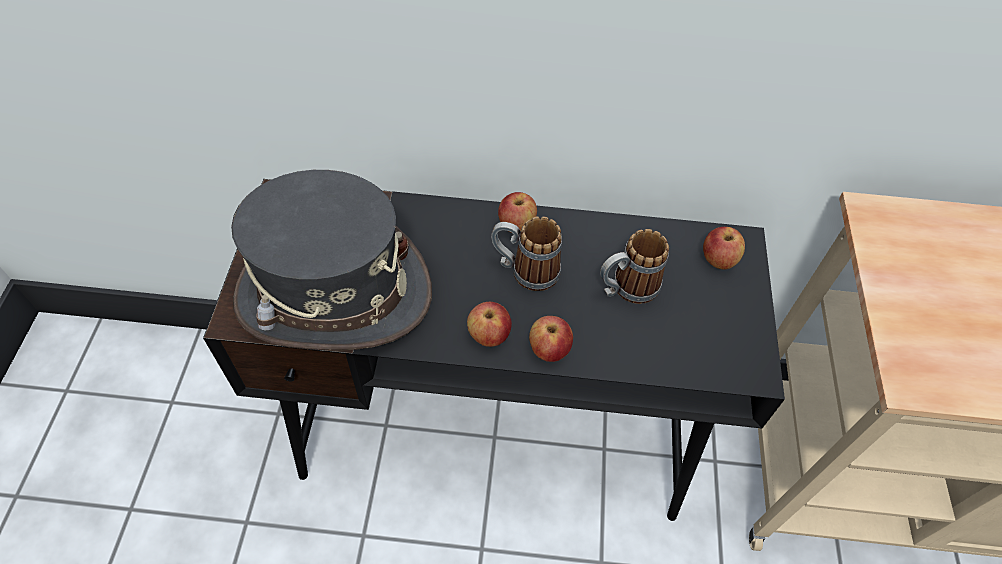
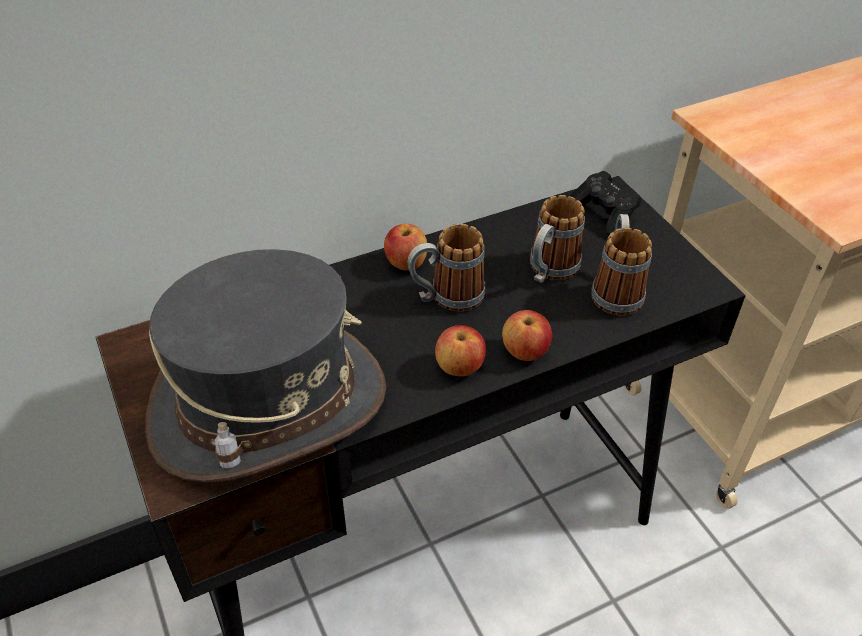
camera: 30 degrees left, 10 degrees down
apple [703,227,745,269] -> black game controller [570,171,641,235]
none -> mug [591,214,652,315]

